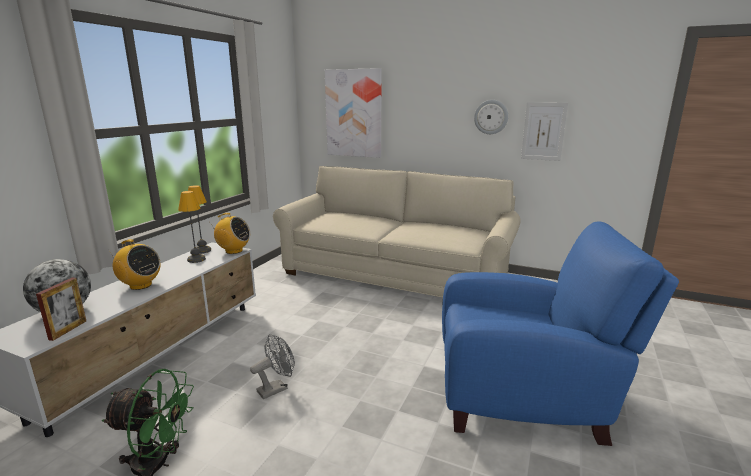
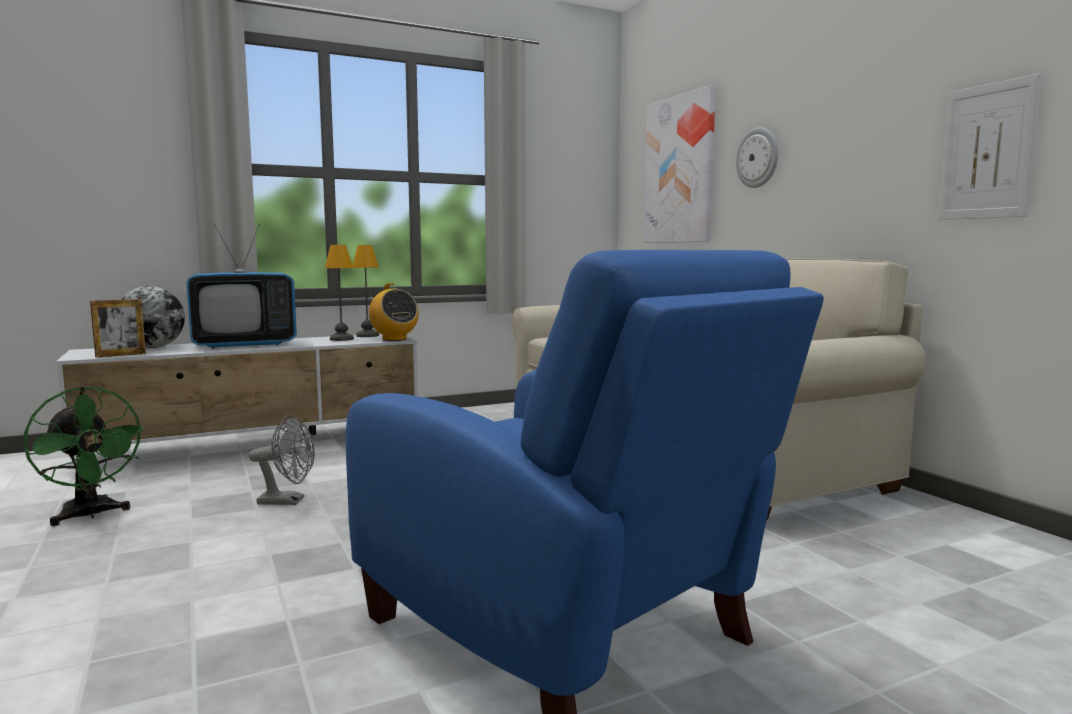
camera: 40 degrees right, 10 degrees down
radio [110,239,161,290] -> television [187,223,297,348]
wall clock [474,100,508,134] -> wall clock moved to [736,127,778,188]

